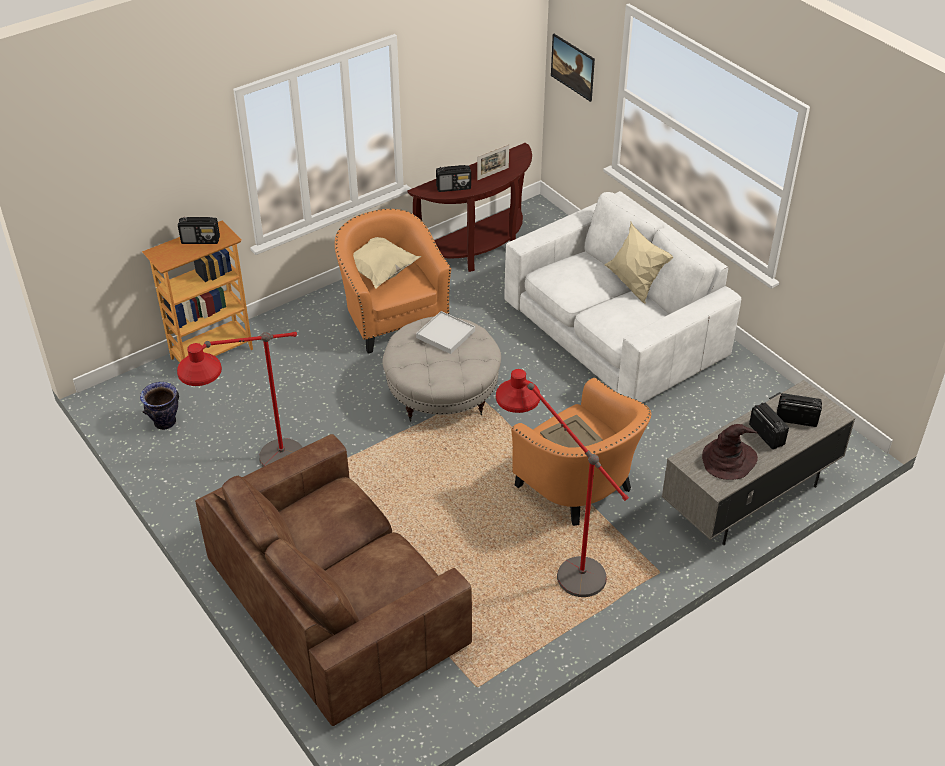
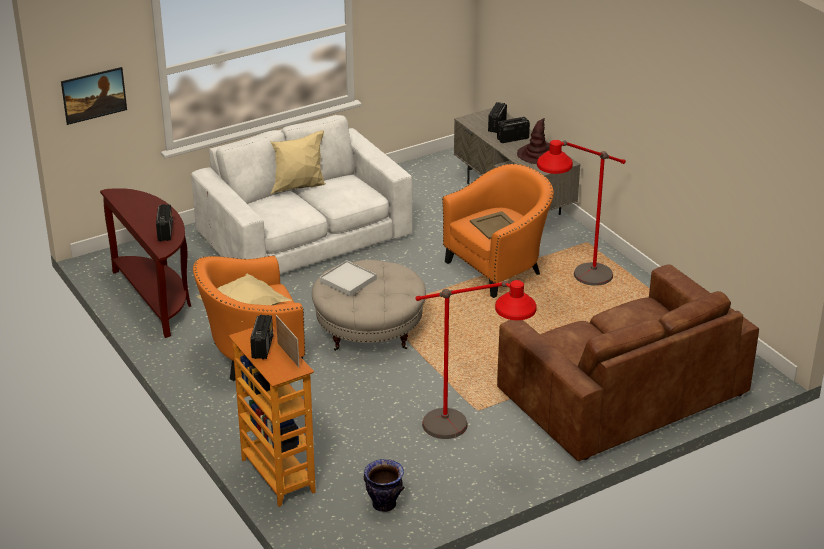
camera: 85 degrees left, 10 degrees down
picture frame [477,144,509,180] -> picture frame moved to [276,315,299,367]

